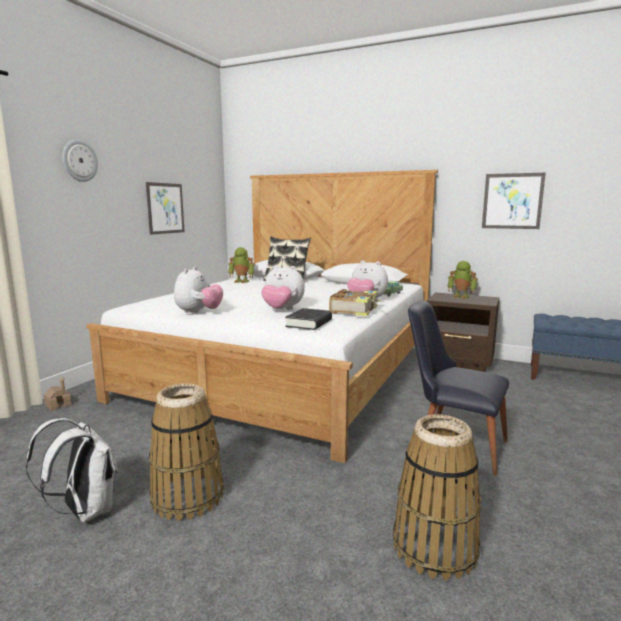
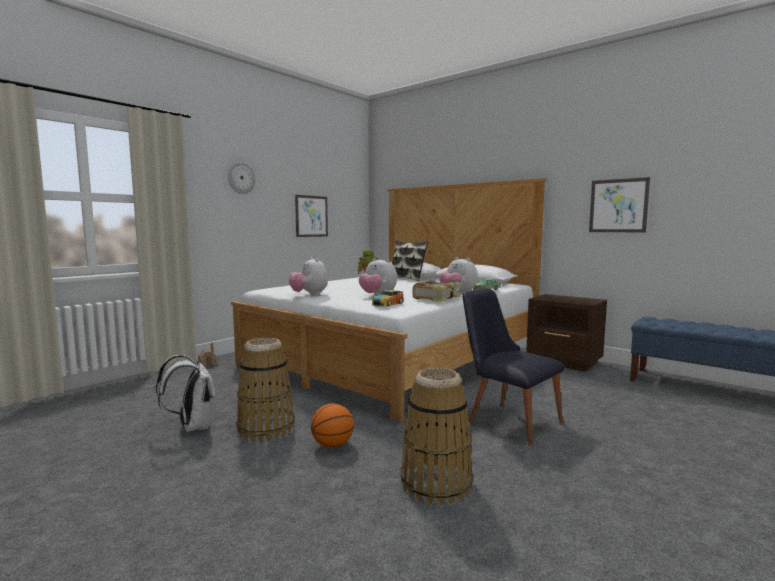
camera: 15 degrees right, 5 degrees down
plush toy [174,267,223,315] -> plush toy turned 120 degrees clockwise [289,257,328,296]
black book [285,308,332,330] -> toy car [372,290,403,307]
toy robot [447,261,478,299] -> none
none -> basketball [311,404,354,448]

